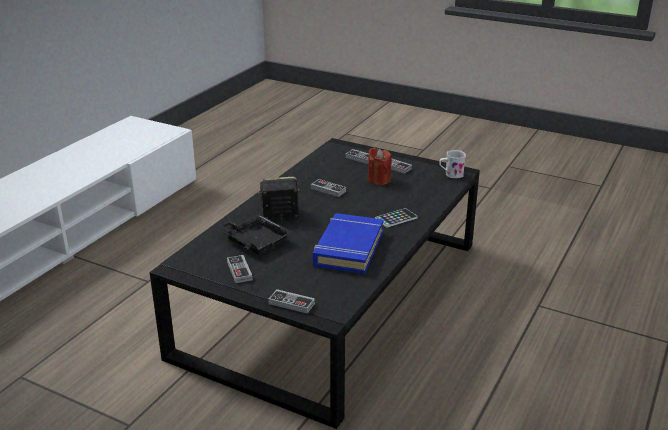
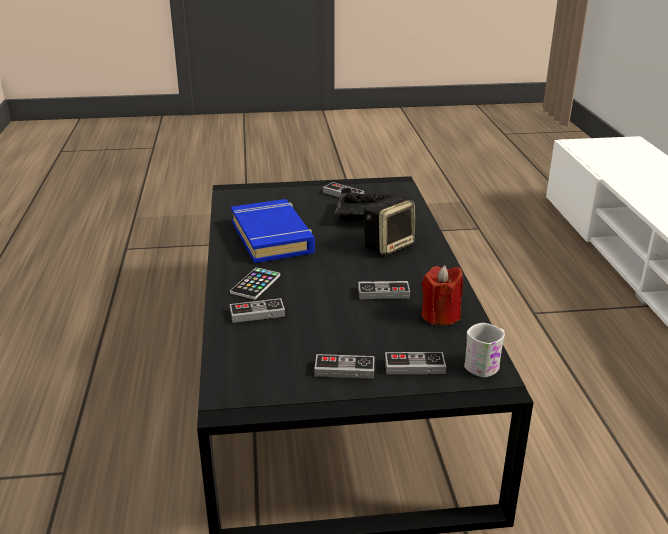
camera: 145 degrees right, 0 degrees up
game controller [268,289,315,314] -> game controller moved to [230,298,285,323]
red candle [368,148,392,185] -> red candle moved to [422,266,463,325]
white mug [439,150,466,178] -> white mug moved to [464,323,505,377]

